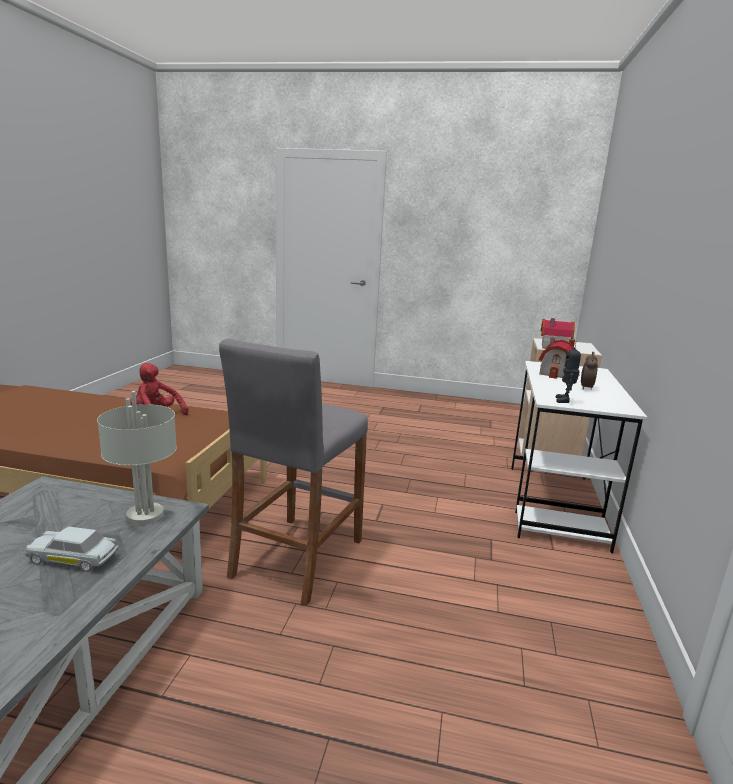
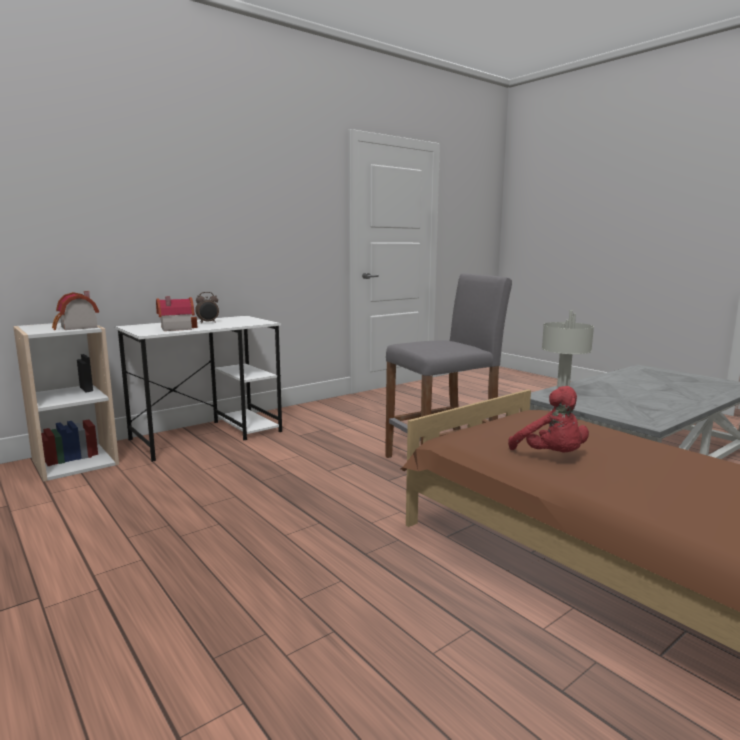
camera: 140 degrees left, 5 degrees down
white toy car [25,527,119,572] -> none
toy robot [556,344,581,403] -> none

